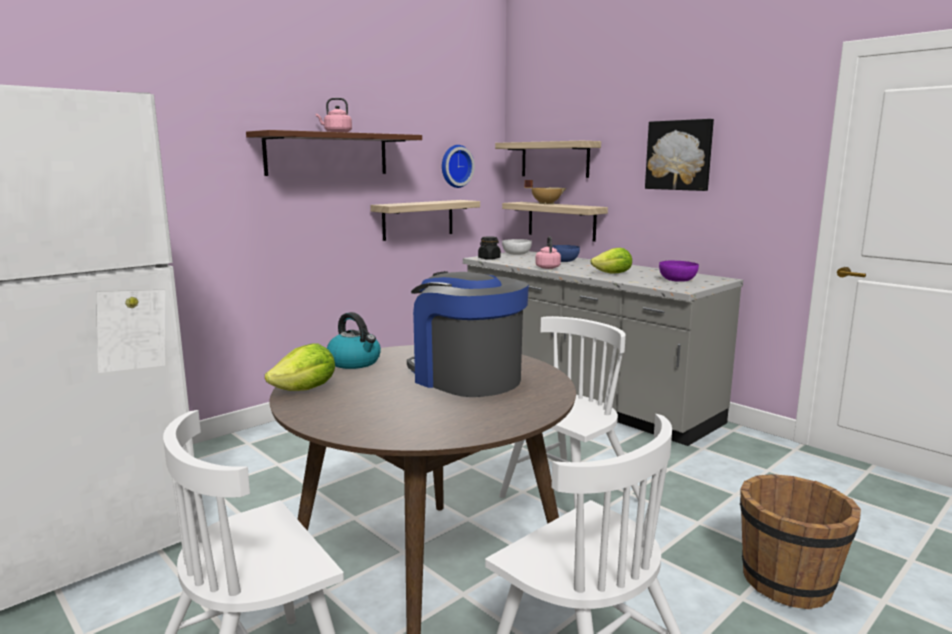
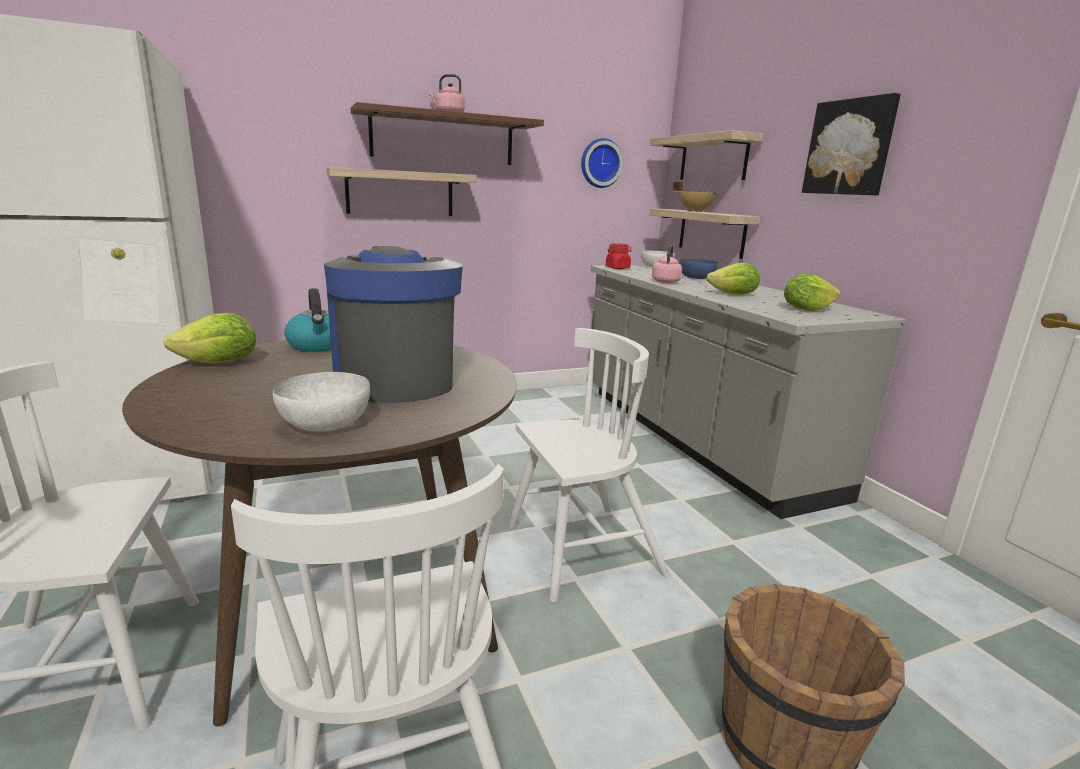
camera: 20 degrees right, 5 degrees up
shelf [370,200,480,241] -> shelf moved to [327,167,477,216]
black jar [478,236,501,260] -> red jar [606,243,632,269]
purple bowl [659,261,699,282] -> lettuce [784,273,840,311]
none -> white bowl [273,372,370,432]

